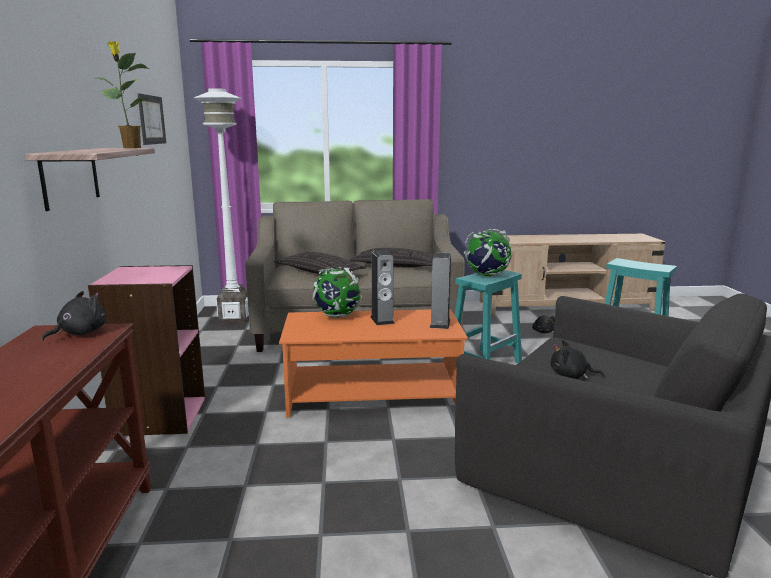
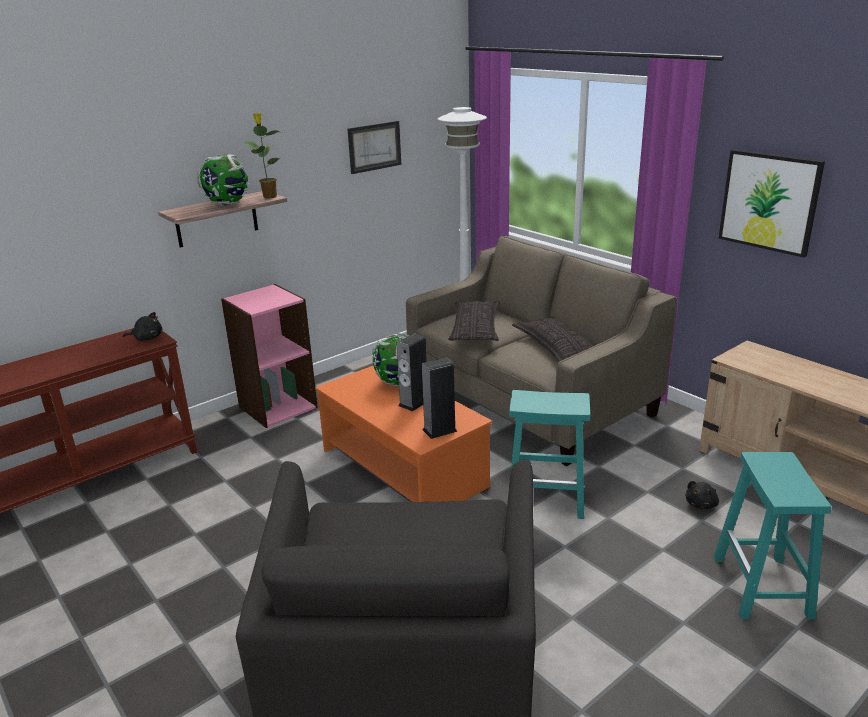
camera: 55 degrees right, 10 degrees up
globe [464,229,512,277] -> globe moved to [197,154,249,206]
black plush toy [551,340,604,379] -> none
none -> picture [719,149,825,258]

